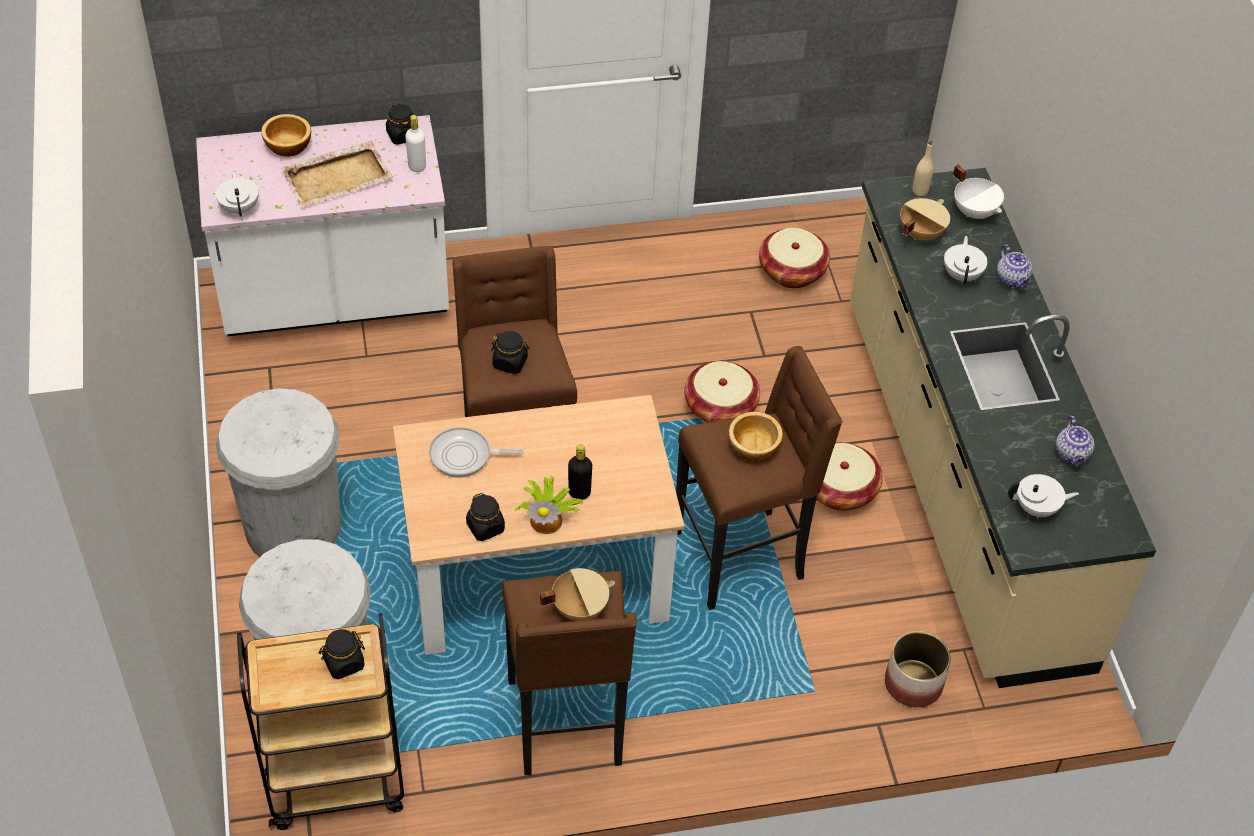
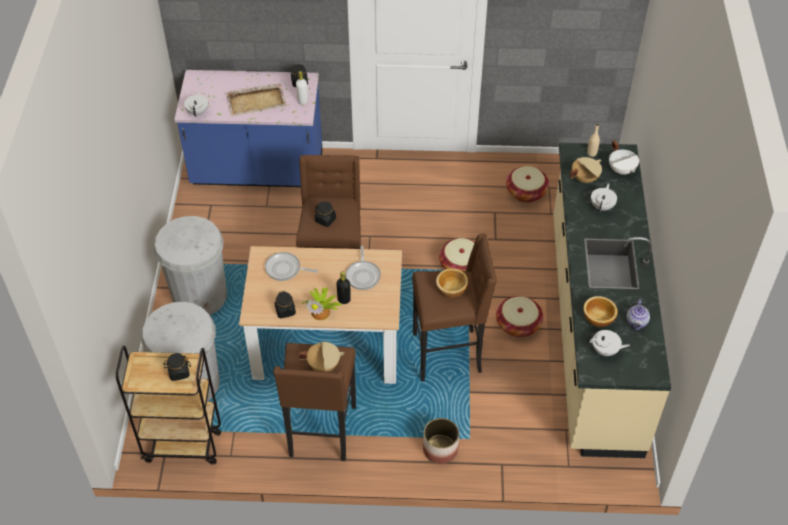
camera: 15 degrees right, 0 degrees up
white counter [196,115,449,336] -> blue counter [174,70,323,187]
bowl [261,114,311,157] -> bowl moved to [583,296,618,327]
planter [885,631,951,707] -> planter moved to [423,418,459,464]
teapot [997,244,1032,289] -> none
none -> frying pan [346,246,381,290]

